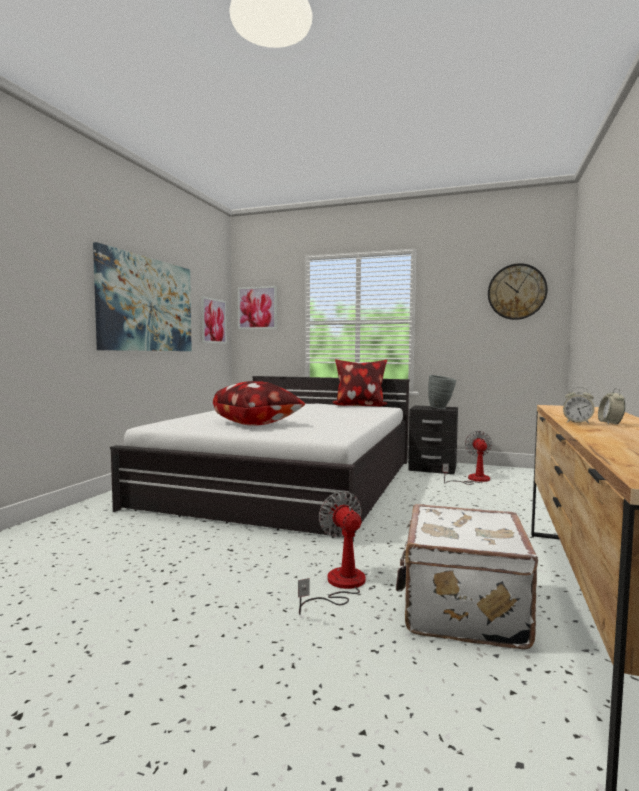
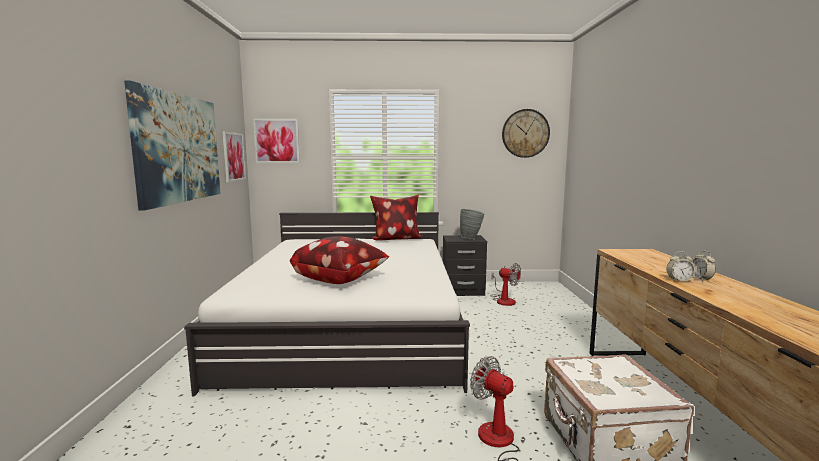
camera: 20 degrees left, 5 degrees up
fan [443,431,492,485] -> fan turned 135 degrees clockwise [491,263,521,306]

